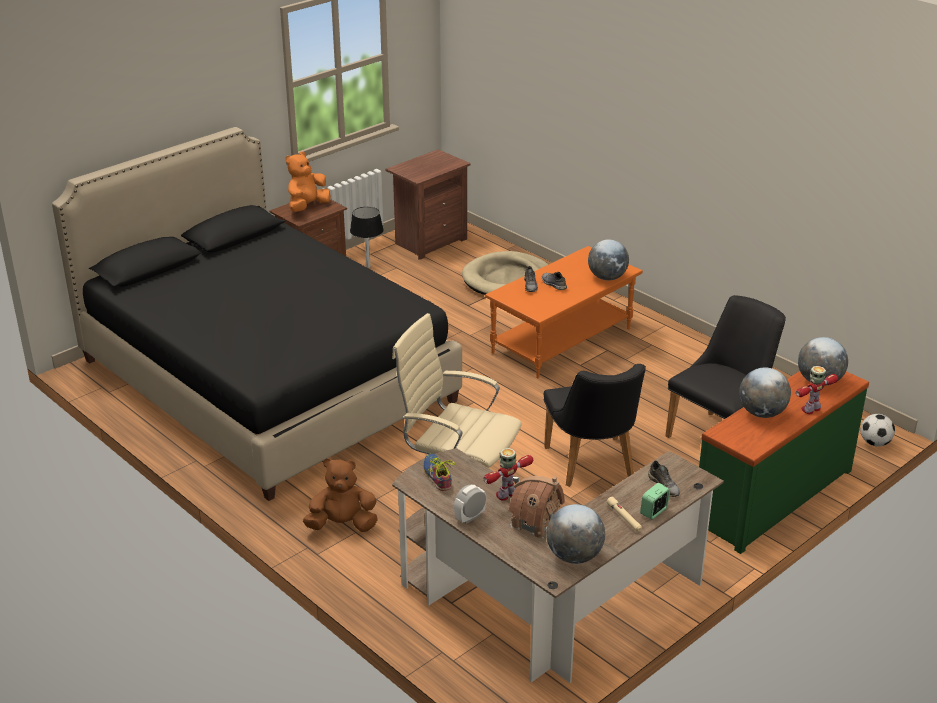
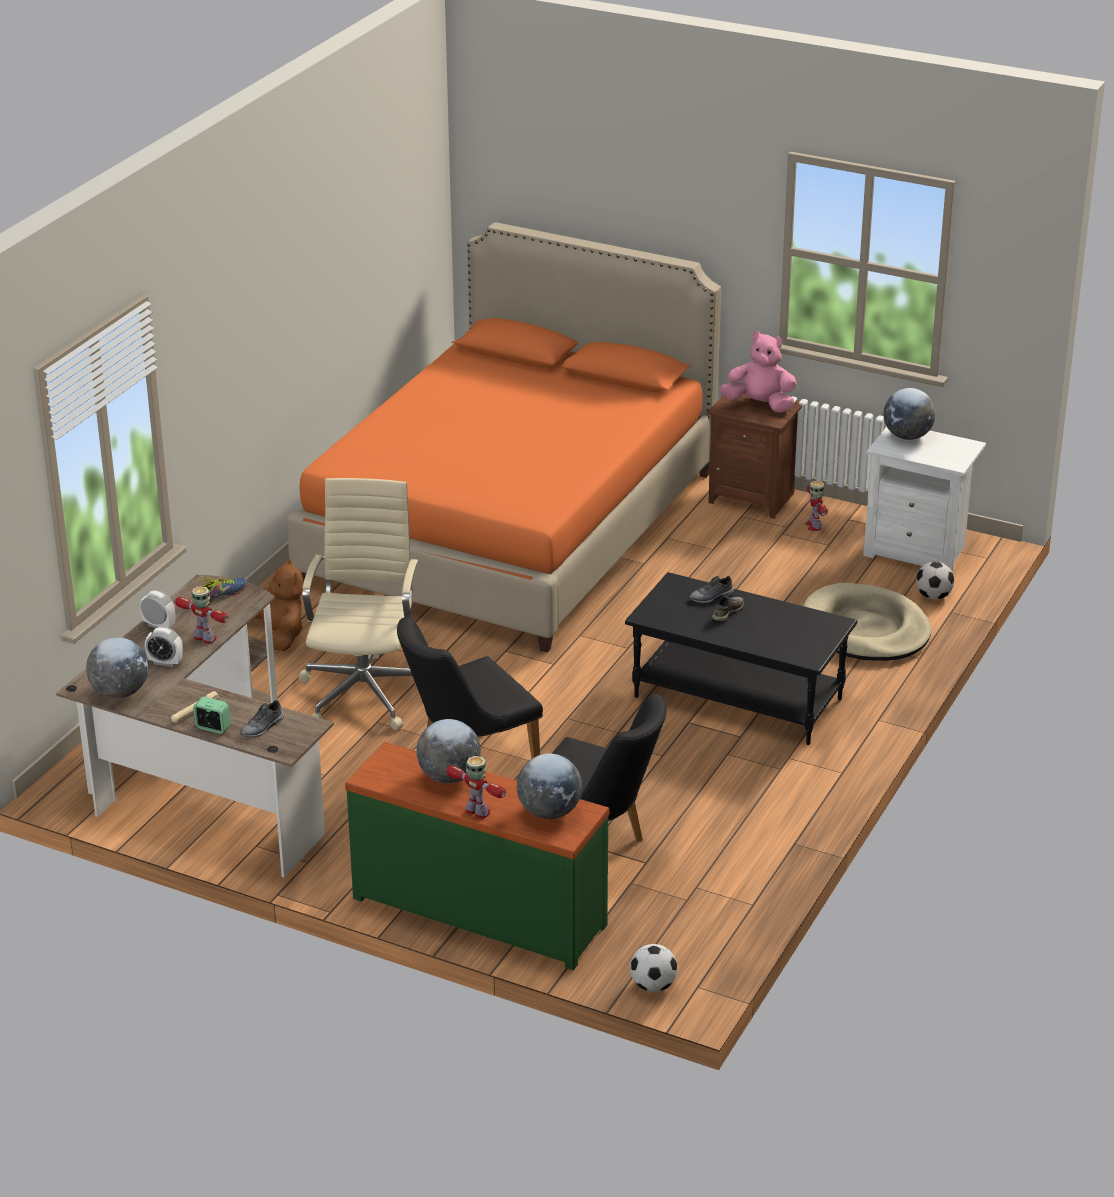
camera: 70 degrees right, 0 degrees up
black bed [52,127,462,501] -> orange bed [286,222,721,652]
orange plush toy [285,152,331,212] -> pink plush toy [720,331,797,413]
black table lamp [350,207,384,268] -> toy robot [805,481,828,531]
brown nightstand [386,149,471,260] -> white nightstand [863,427,986,572]
orange coffee table [485,246,643,379] -> black coffee table [625,572,857,745]
toy house [509,476,565,539] -> alarm clock [145,627,183,667]
globe [588,239,629,280] -> globe moved to [884,388,936,440]
none -> football [916,562,954,600]

